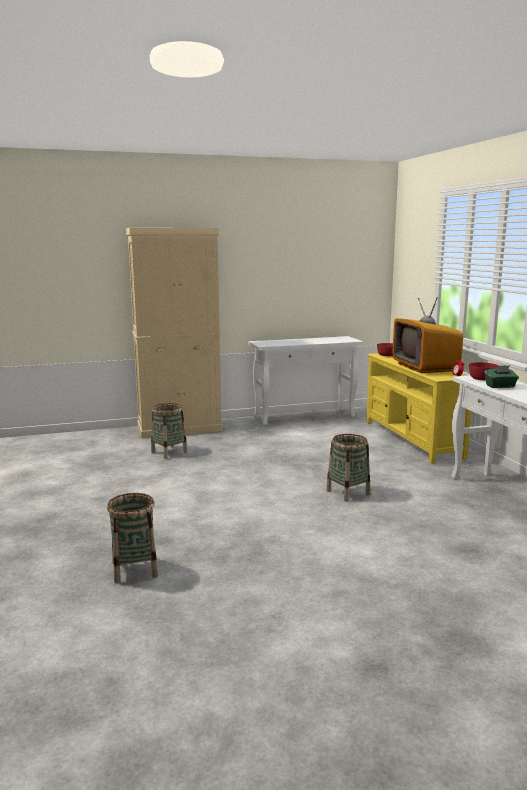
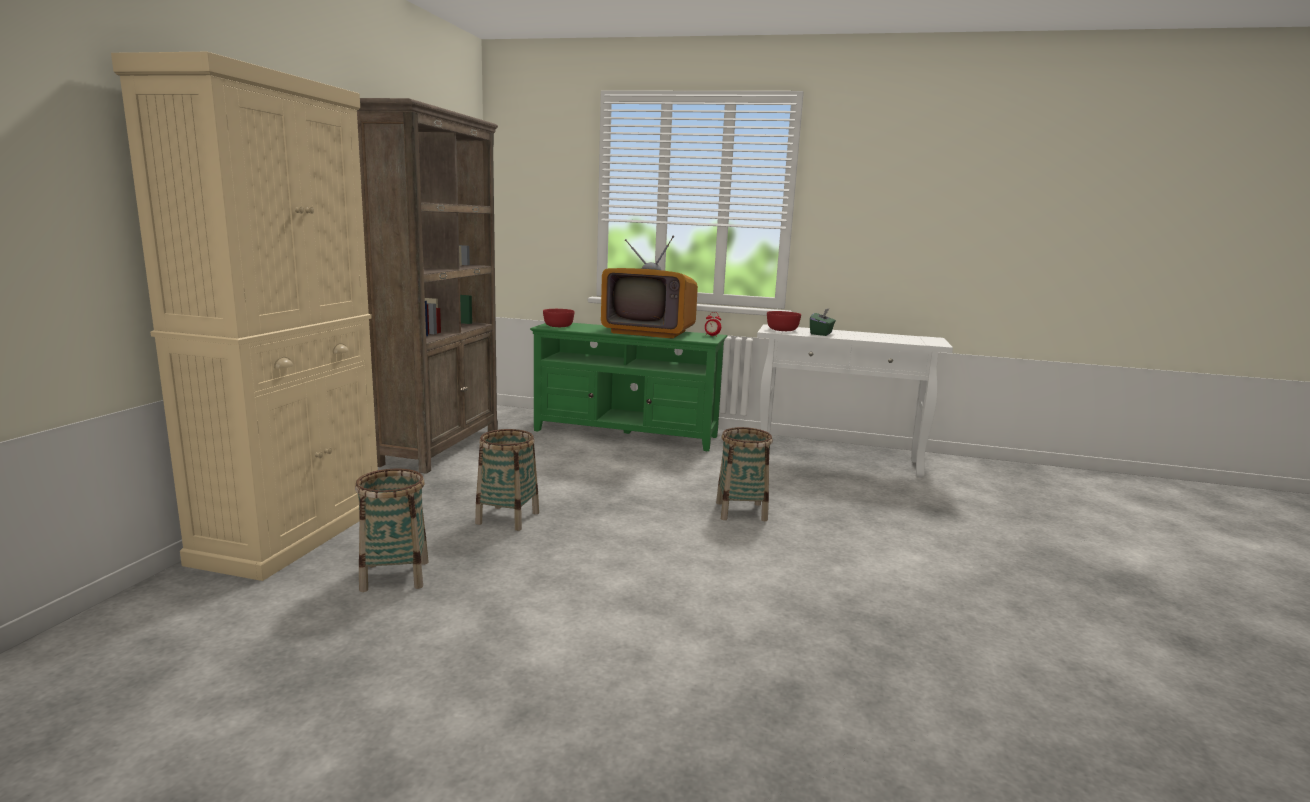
camera: 60 degrees left, 0 degrees up
basket [107,493,158,584] -> basket moved to [475,429,539,531]
white console table [248,336,363,425] -> brown bookcase [357,98,498,474]
yellow tv stand [366,353,472,464] -> green tv stand [530,323,727,451]

